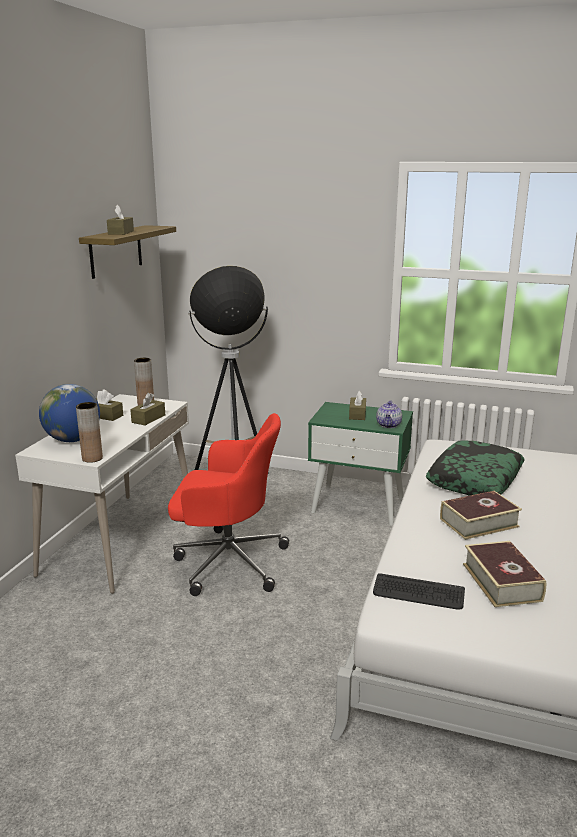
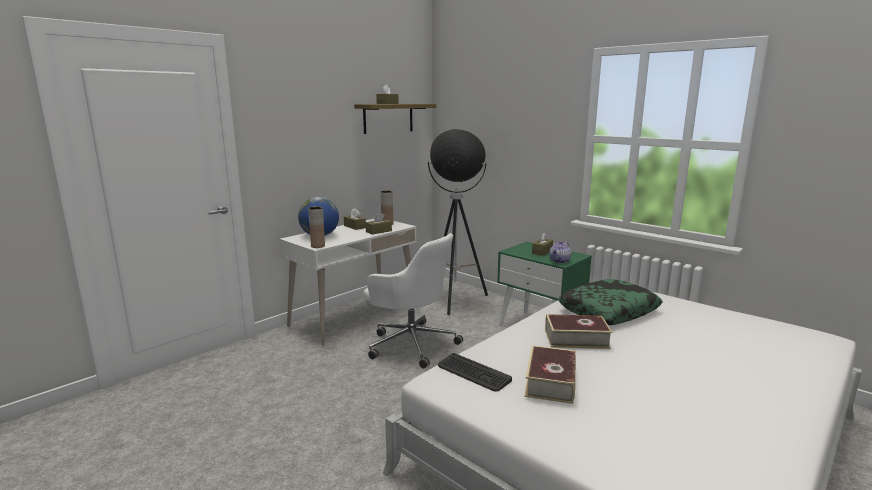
camera: 25 degrees right, 5 degrees down
red office chair [168,413,289,596] -> white office chair [364,233,463,369]

